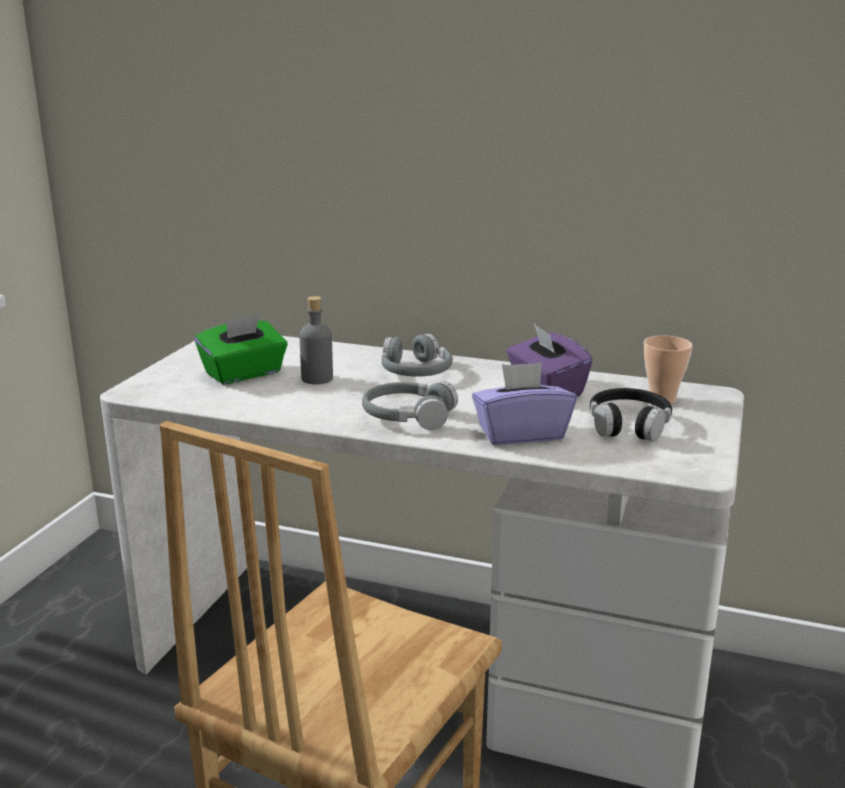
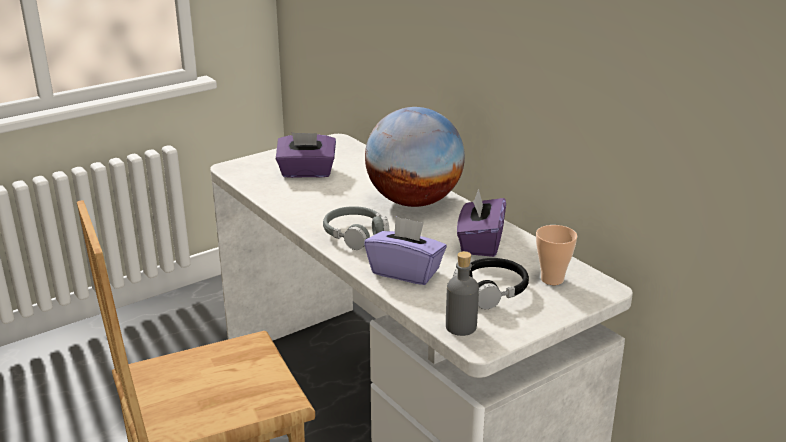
camera: 35 degrees right, 5 degrees up
green tissue box [195,314,288,384] -> purple tissue box [276,132,336,178]
grey bottle [299,296,333,385] -> grey bottle moved to [446,251,479,336]
grey headphones [382,334,453,377] -> globe [365,107,465,207]

